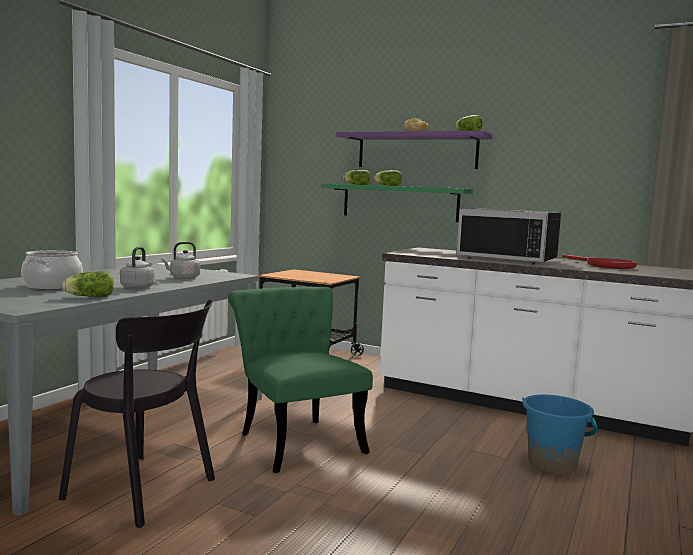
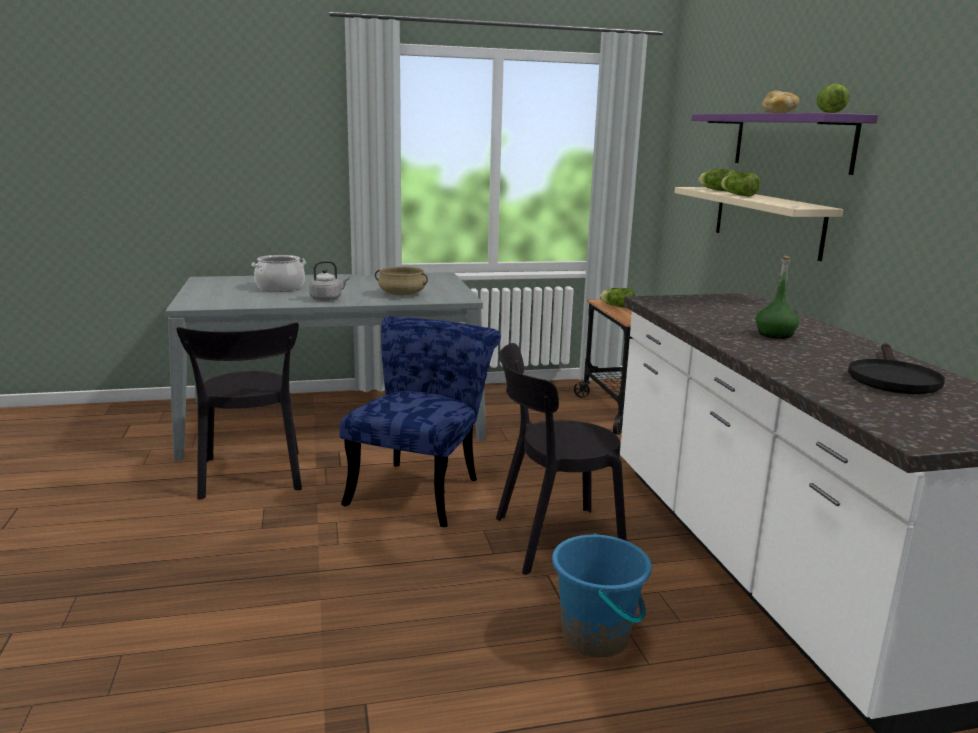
camera: 50 degrees right, 10 degrees up
lettuce [62,271,114,297] -> lettuce moved to [600,288,635,308]
grey kettle [161,242,200,279] -> beige cooking pot [375,266,428,296]
green chair [228,287,373,473] -> blue chair [340,317,501,527]
green shelf [321,184,473,222] -> beige shelf [675,187,843,261]
black microwave [457,208,561,264] -> green bottle [755,256,800,339]
red frying pan [562,254,637,269] -> black frying pan [848,343,945,394]
none -> black chair [496,343,627,575]

